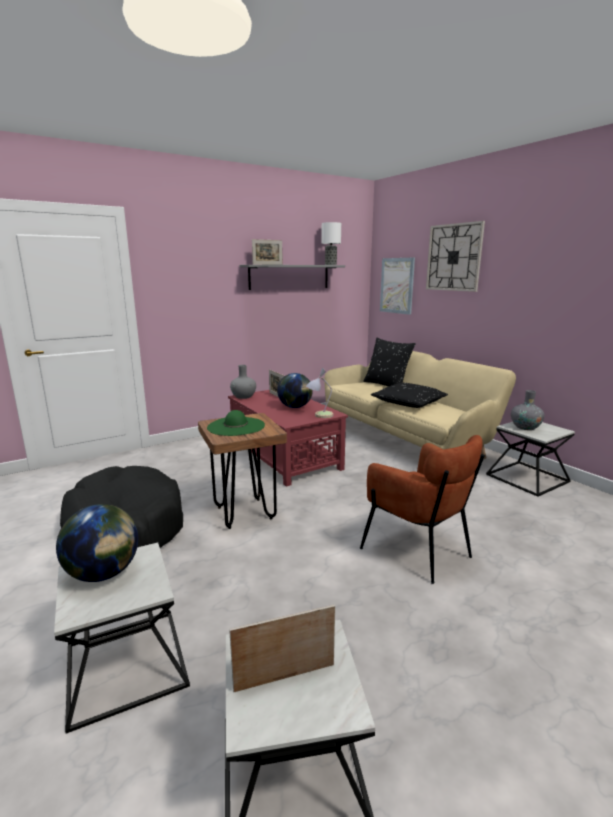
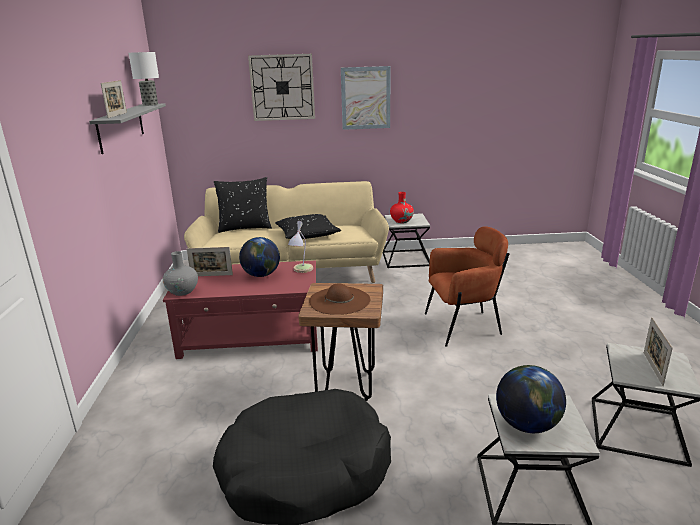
camera: 60 degrees left, 5 degrees up
green hat [207,410,265,436] -> brown hat [309,283,370,315]
picture [380,257,415,315] -> picture moved to [341,66,390,130]
grey vase [511,390,545,430] -> red vase [390,192,414,223]

